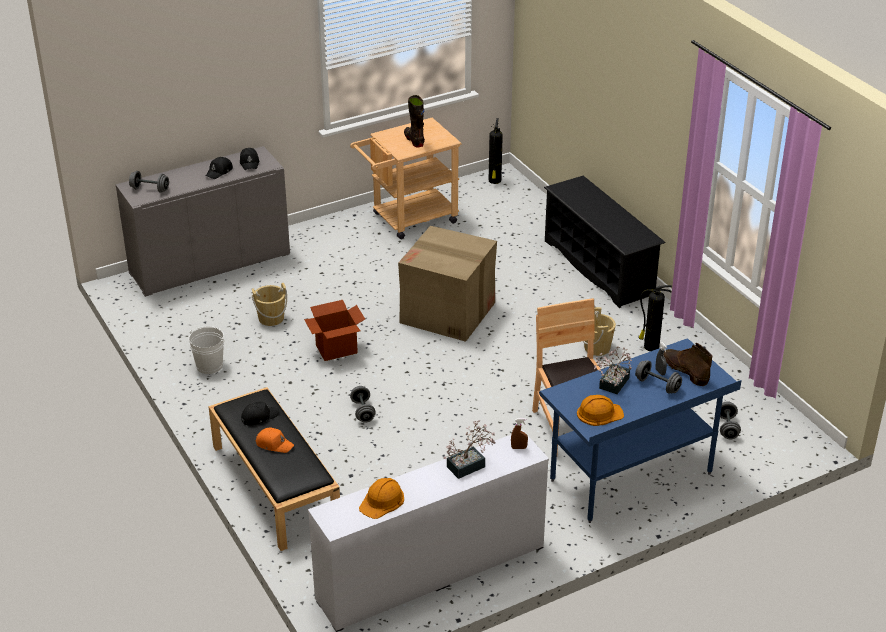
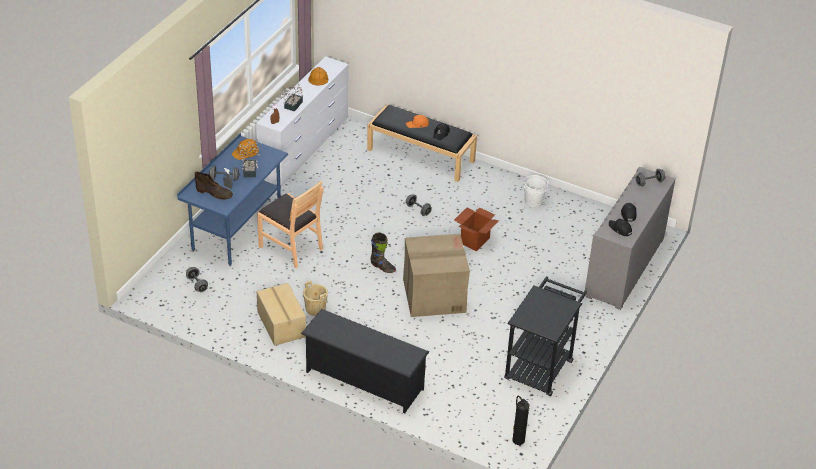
camera: 145 degrees right, 5 degrees up
beige bucket [252,283,287,326] -> none
beige cart [350,118,462,239] -> black cart [504,276,587,396]
black boot [404,95,425,147] -> black boot moved to [371,232,396,273]
fire extinguisher [639,285,672,351] -> cardboard box [257,283,306,346]

